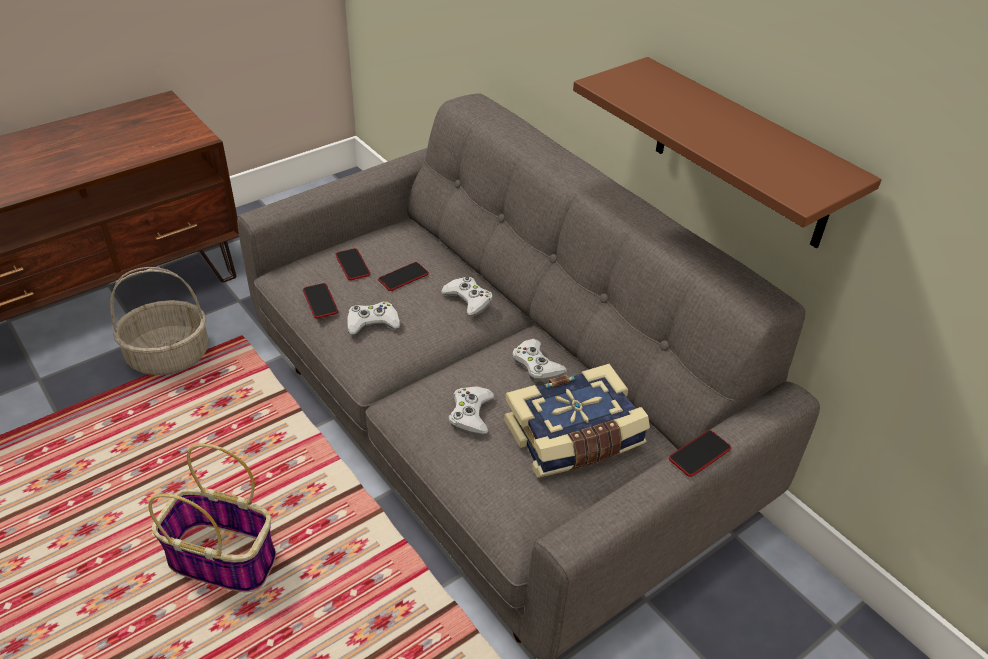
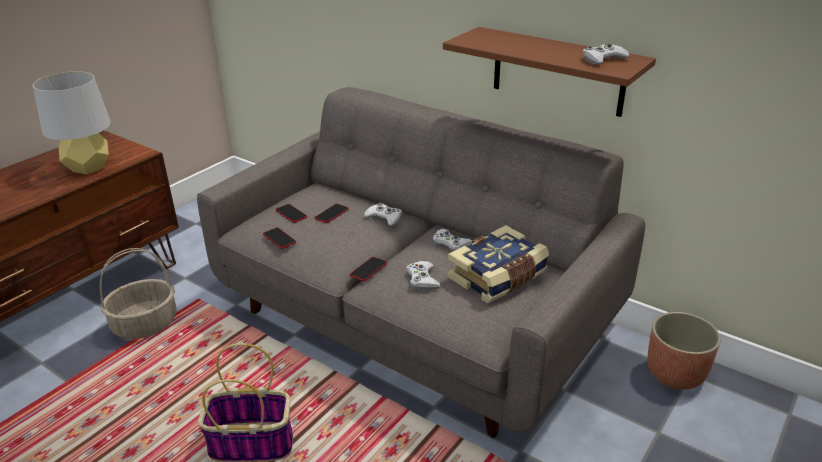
camera: 15 degrees left, 10 degrees down
white game controller [347,302,400,335] -> white game controller moved to [583,43,630,65]
phone [669,430,731,477] -> phone moved to [350,257,387,282]
none -> grey table lamp [33,71,111,174]
none -> planter [647,312,721,390]

